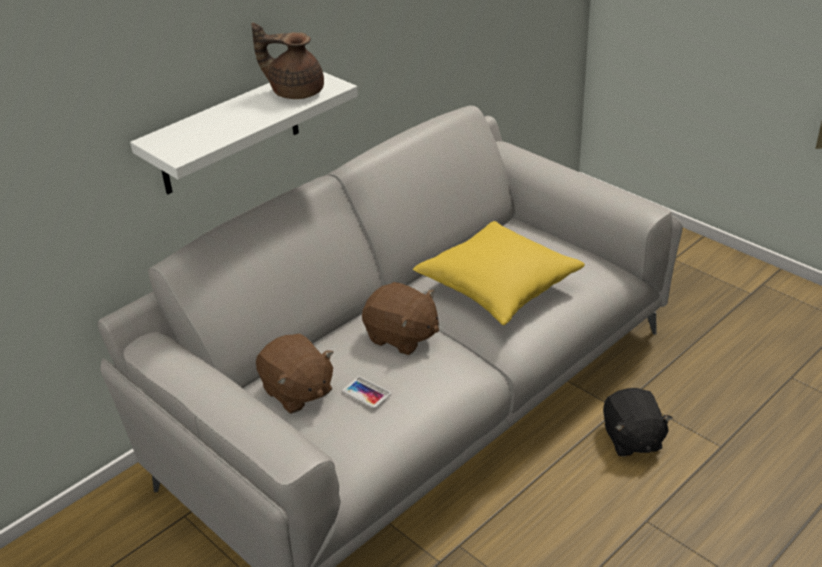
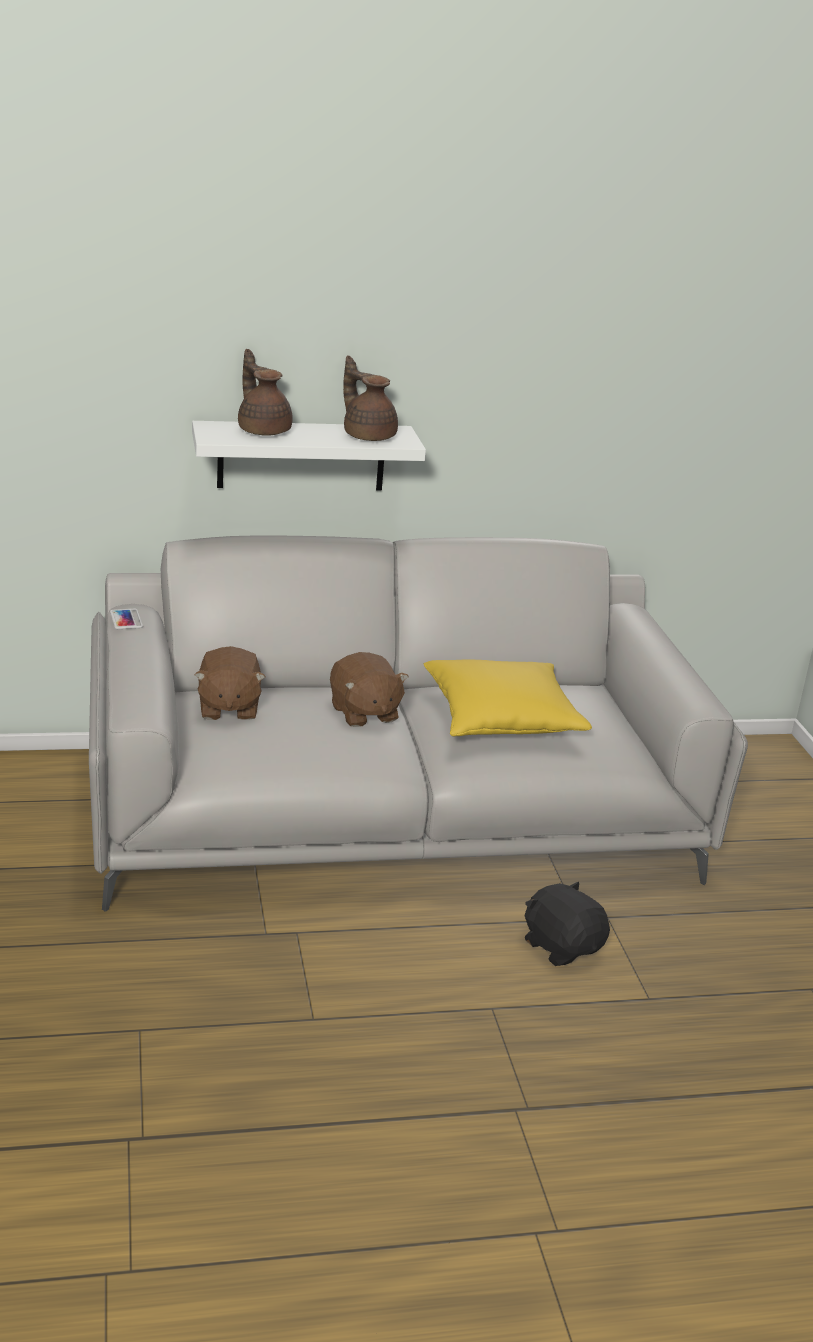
camera: 30 degrees right, 10 degrees down
phone [342,376,391,408] -> phone moved to [110,609,143,629]
black plush toy [603,388,673,457] -> black plush toy turned 120 degrees clockwise [525,882,610,966]
none -> brown teapot [238,349,293,436]

